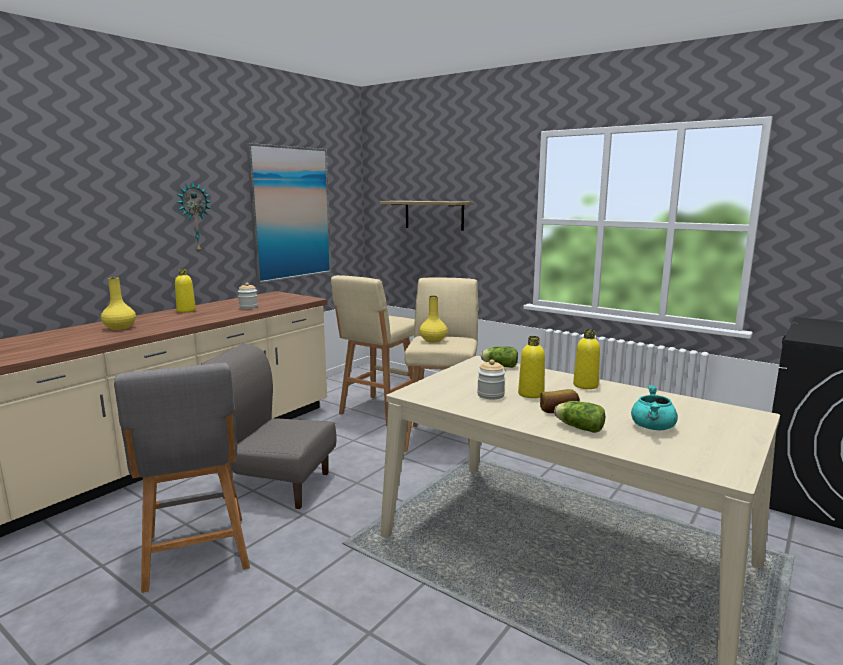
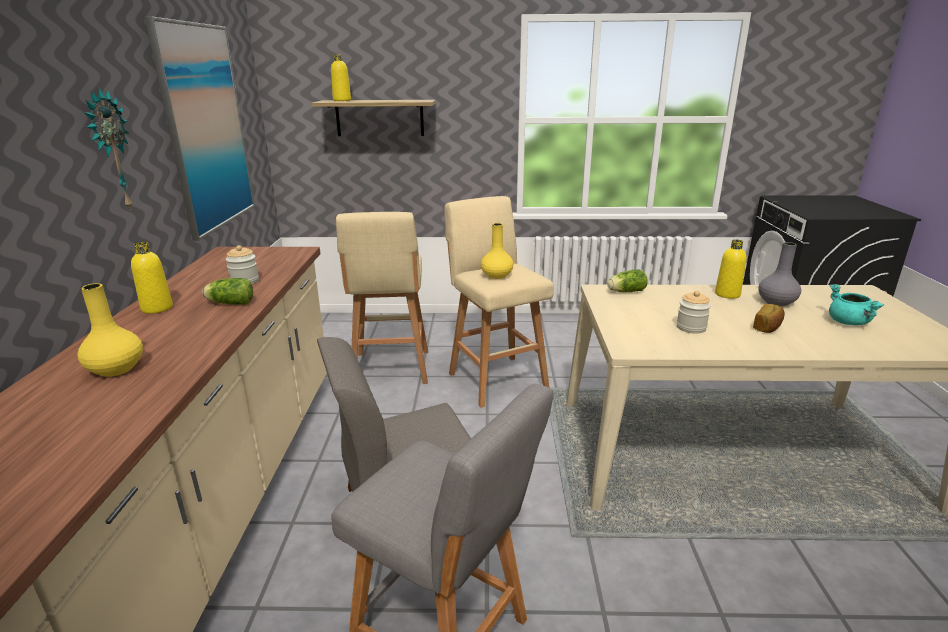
camera: 35 degrees left, 10 degrees up
yellow bottle [518,336,545,398] -> yellow bottle moved to [331,55,351,101]
lettuce [554,401,605,433] -> lettuce moved to [202,278,253,305]
none -> grey vase [758,242,801,307]

